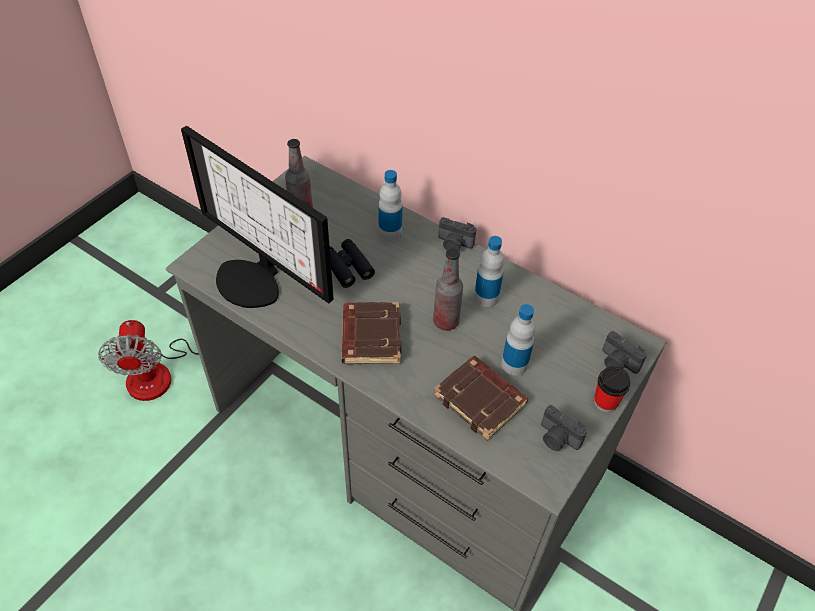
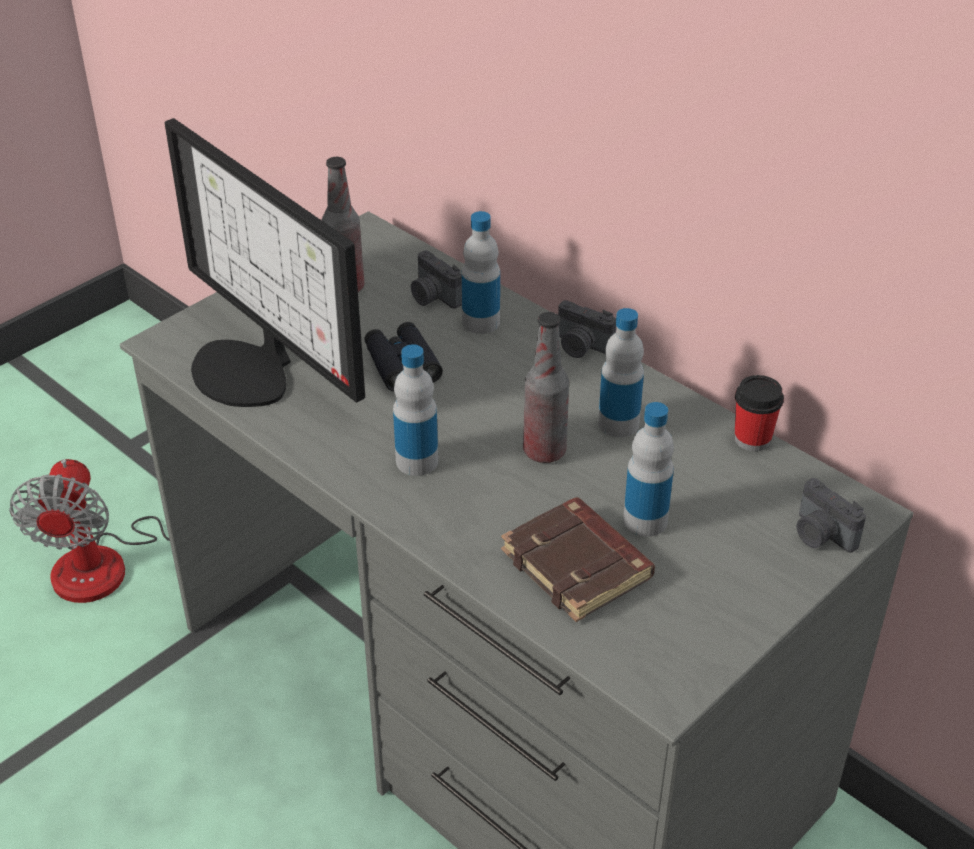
camera: 10 degrees right, 10 degrees down
brown book [342,302,402,364] -> bottle [393,344,438,476]
camera [541,405,587,451] -> camera moved to [411,250,462,309]
cup [594,366,630,412] -> cup moved to [735,375,784,451]

